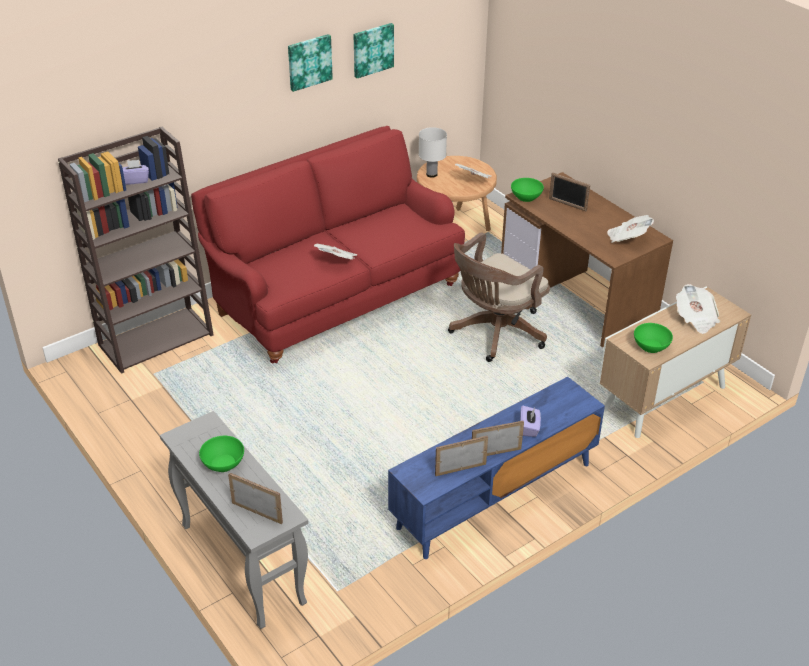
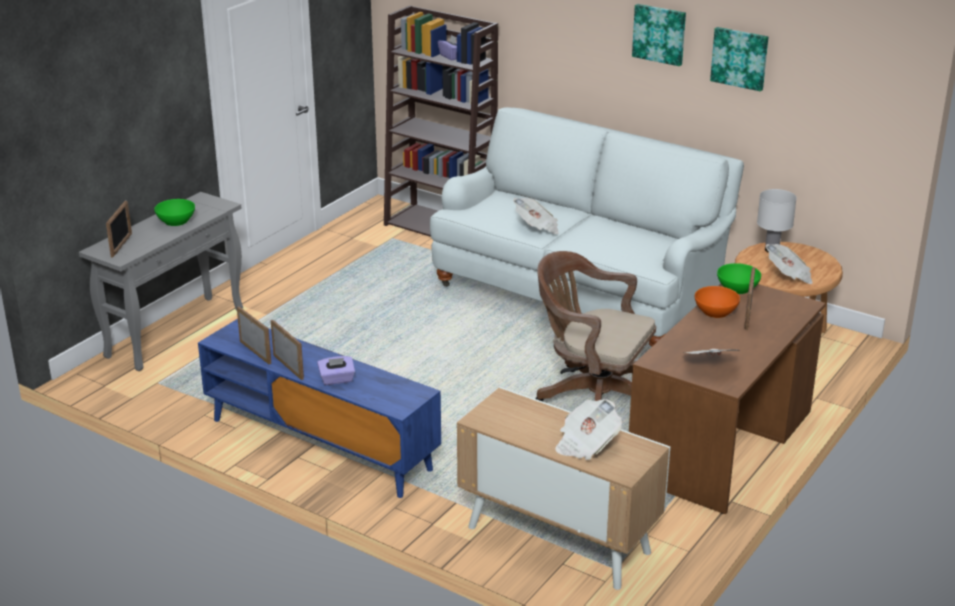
camera: 70 degrees right, 10 degrees down
red sofa [191,126,465,363] -> white sofa [430,107,744,346]
green bowl [634,323,673,353] -> none
none -> orange bowl [695,286,740,318]

